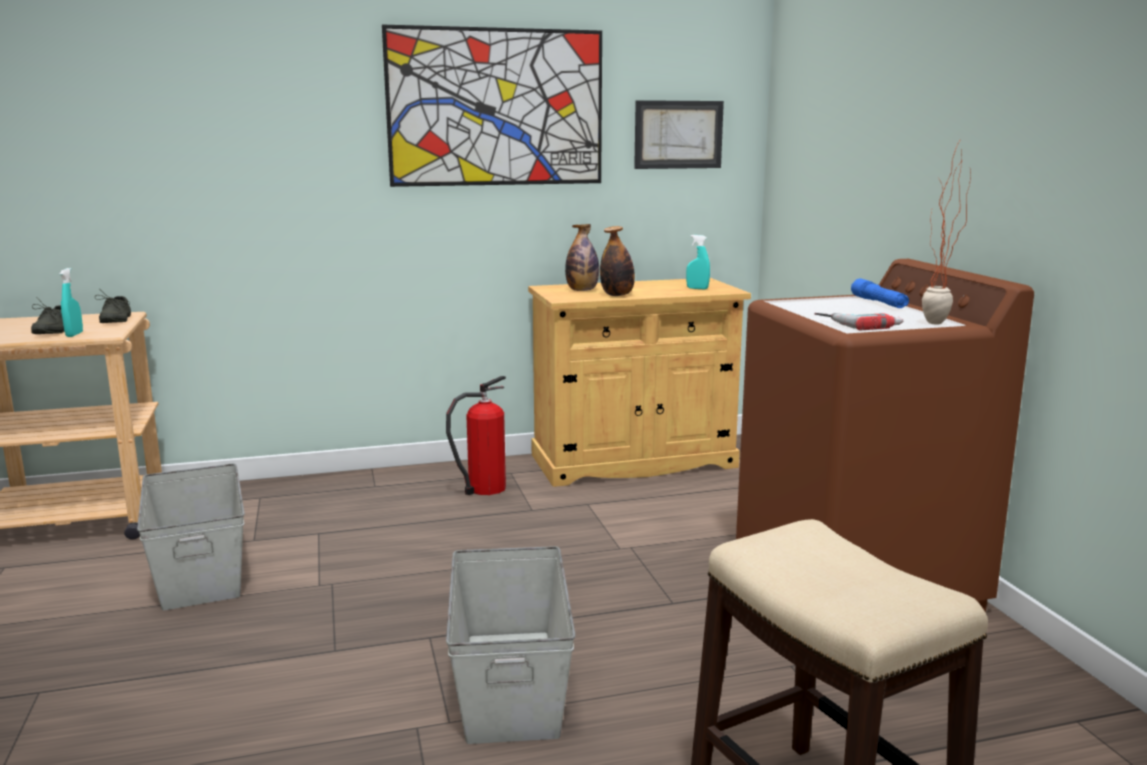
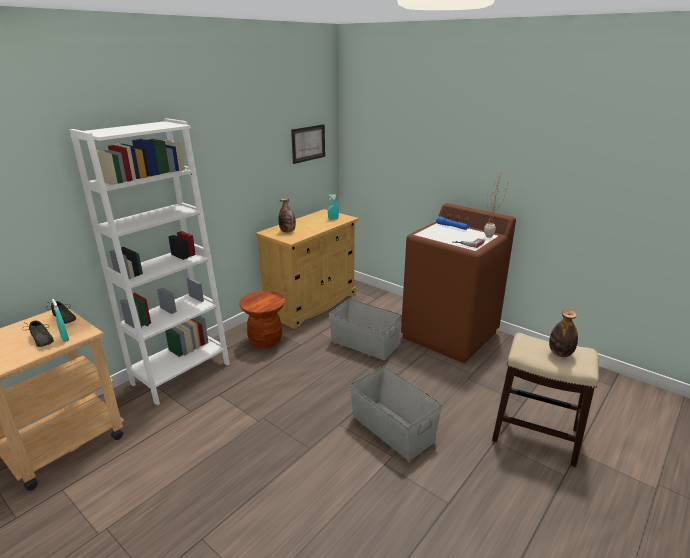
camera: 35 degrees left, 10 degrees up
grey storage box [137,463,245,611] -> grey storage box moved to [329,299,402,360]
picture [382,25,602,187] -> none
fire extinguisher [446,376,506,495] -> brown stool [239,291,285,348]
bottle [600,226,635,296] -> bottle moved to [549,309,578,357]
none -> white bookcase [70,118,230,405]

